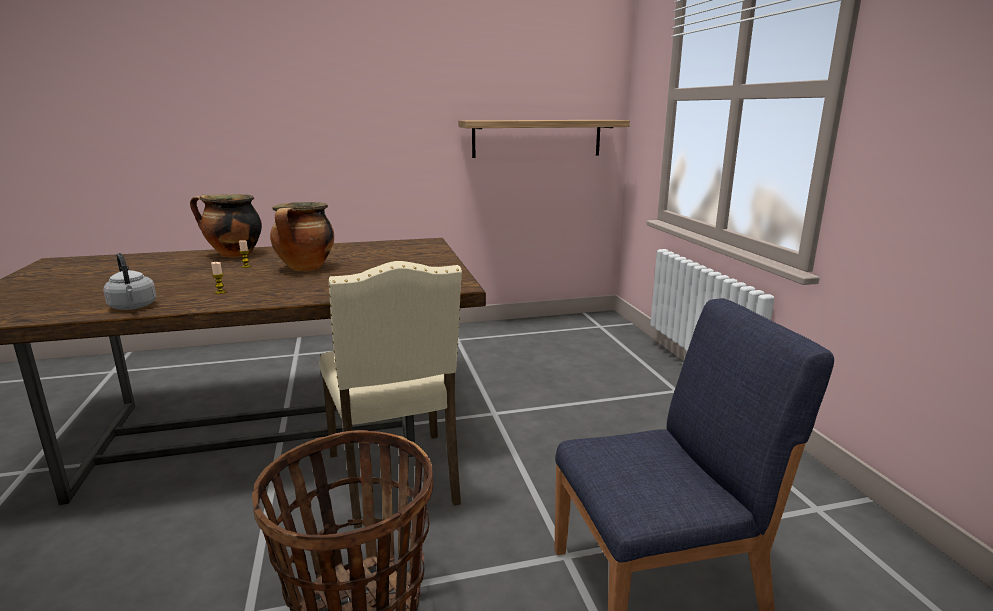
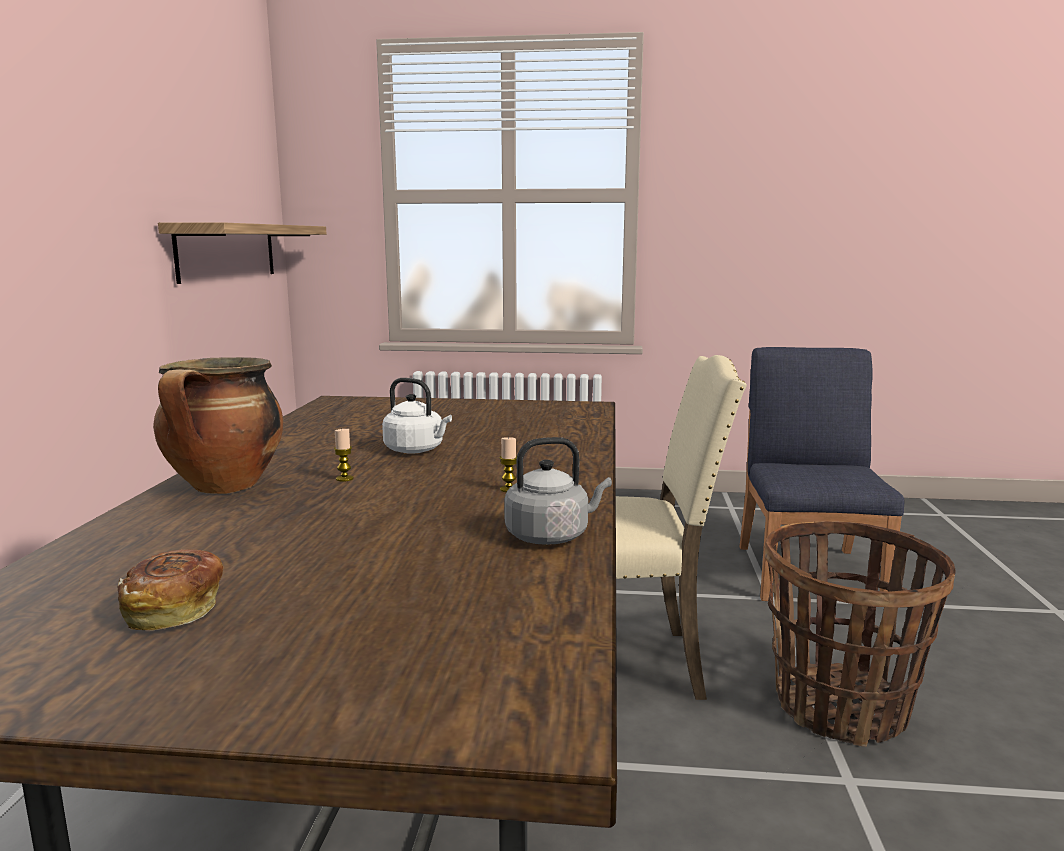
camera: 70 degrees left, 5 degrees down
cooking pot [270,202,334,271] -> white kettle [382,378,452,454]
none -> bread [118,549,224,630]

